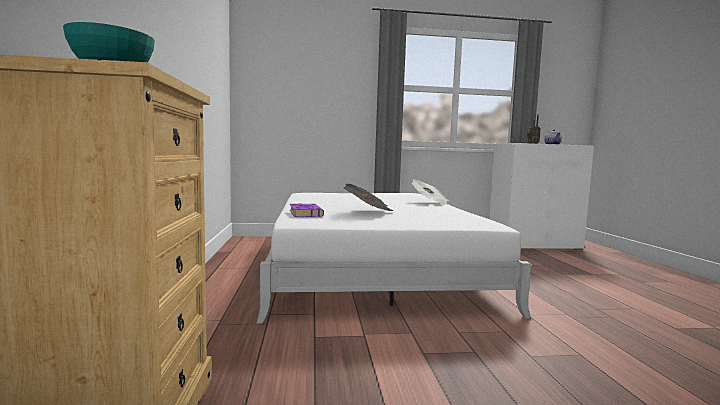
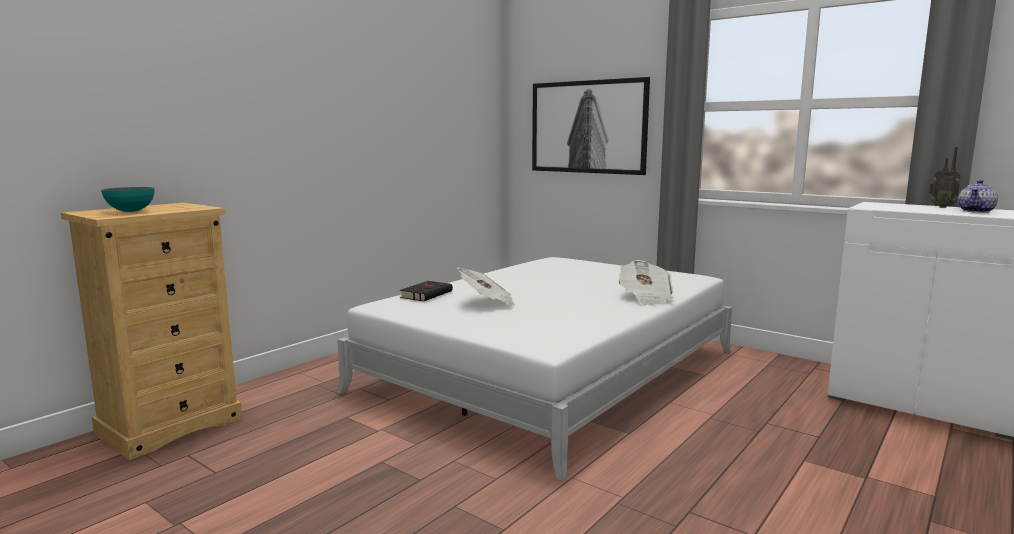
camera: 45 degrees right, 5 degrees up
purple book [290,203,324,217] -> black book [400,281,453,301]
none -> picture [532,77,650,175]

